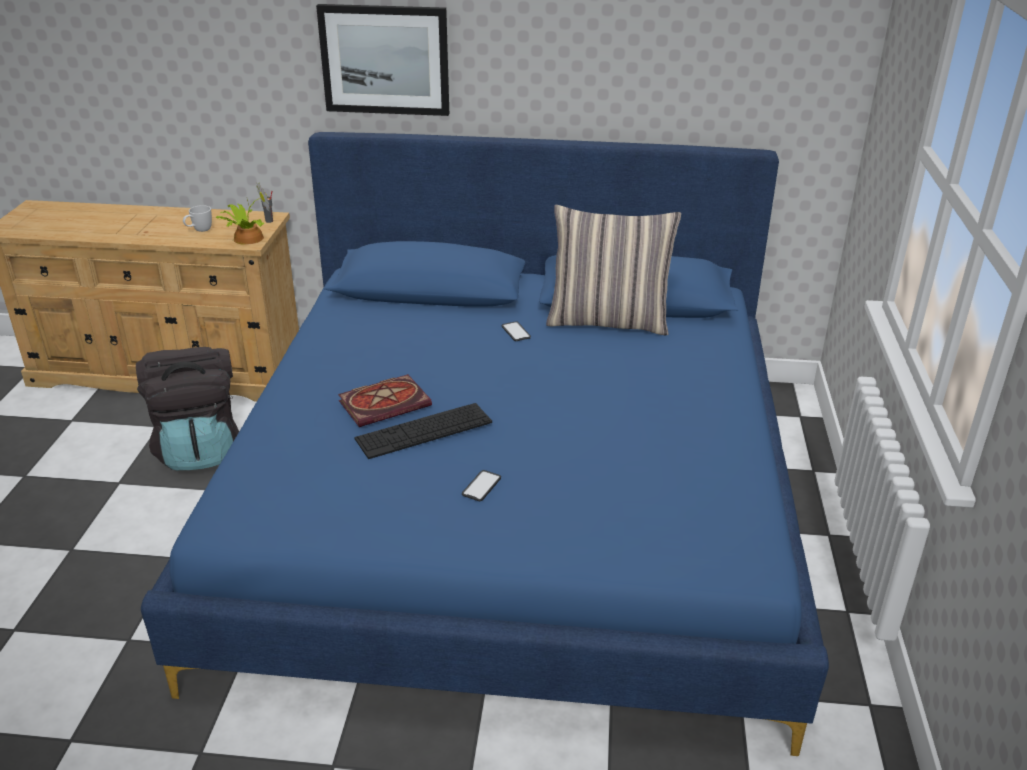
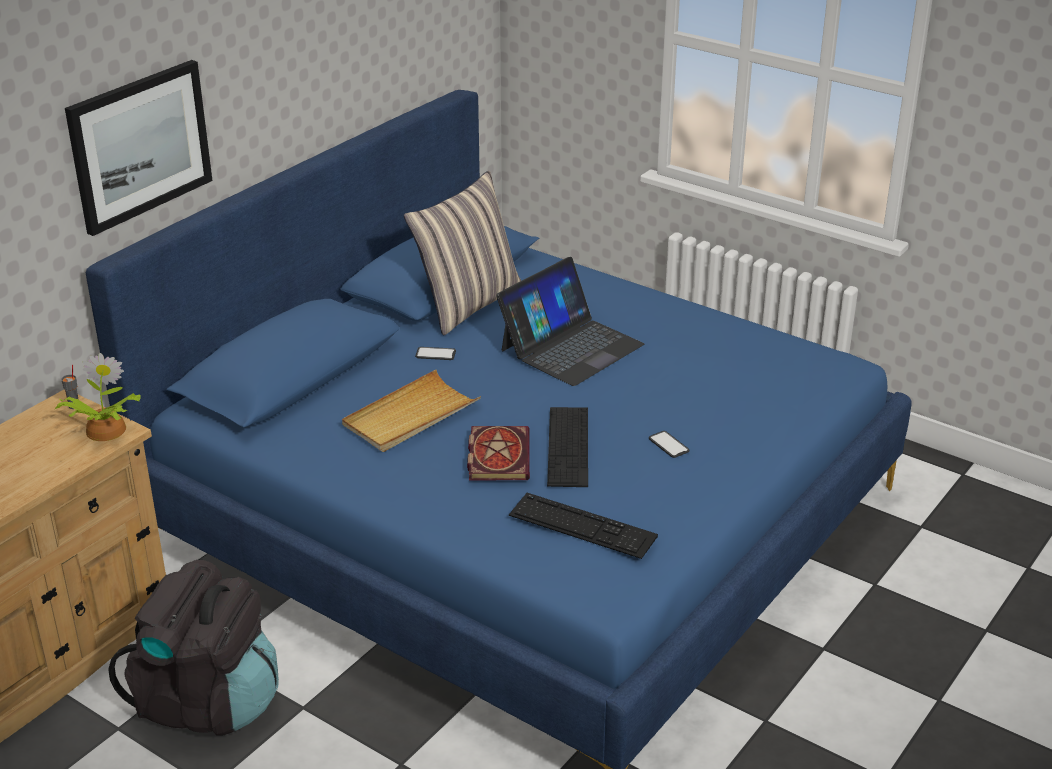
camera: 60 degrees left, 0 degrees up
white mug [183,205,212,232] -> none
none -> beige tray [342,370,481,452]
none -> laptop [496,257,644,386]
none -> keyboard [509,493,658,559]

